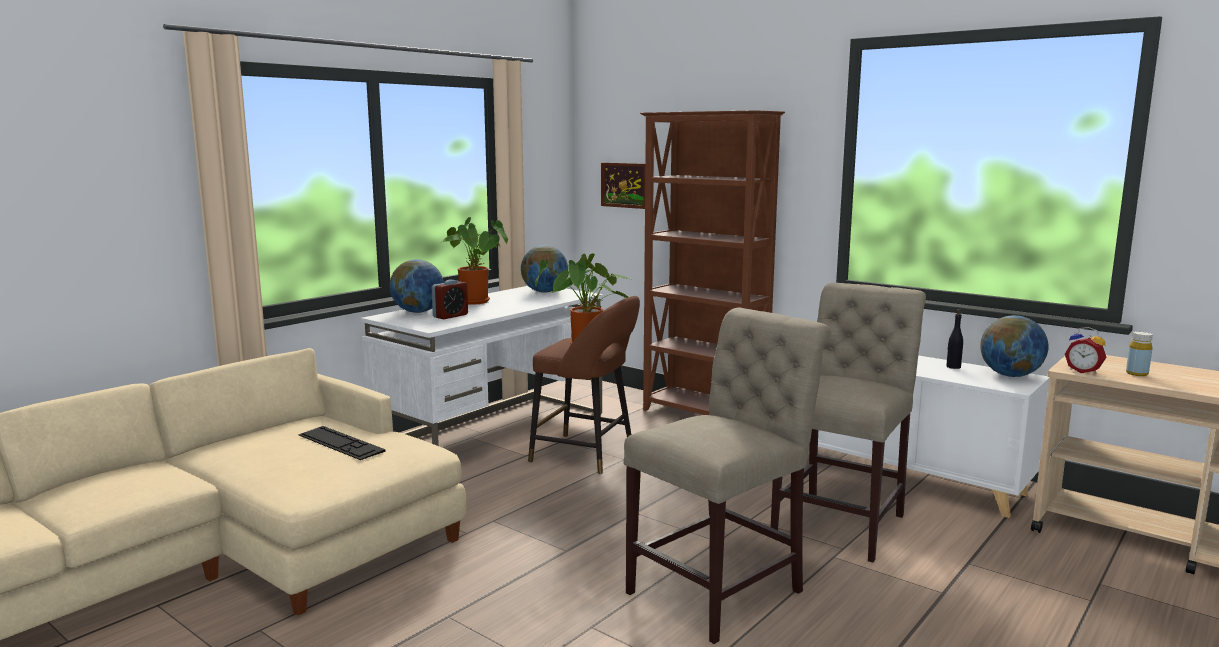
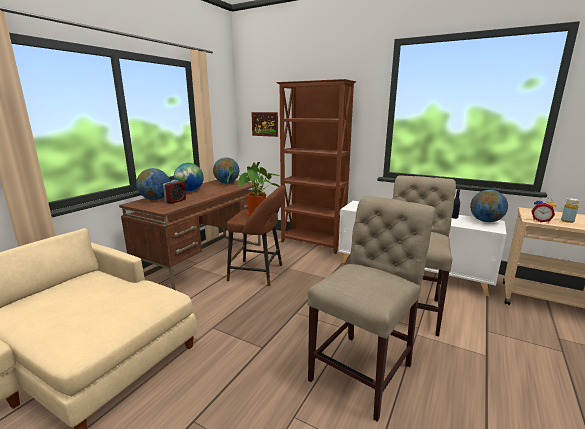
camera: 10 degrees left, 5 degrees up
keyboard [298,426,385,460] -> none
white desk [361,286,603,446] -> brown desk [119,180,261,290]
potted plant [442,217,508,305] -> globe [174,163,204,192]

